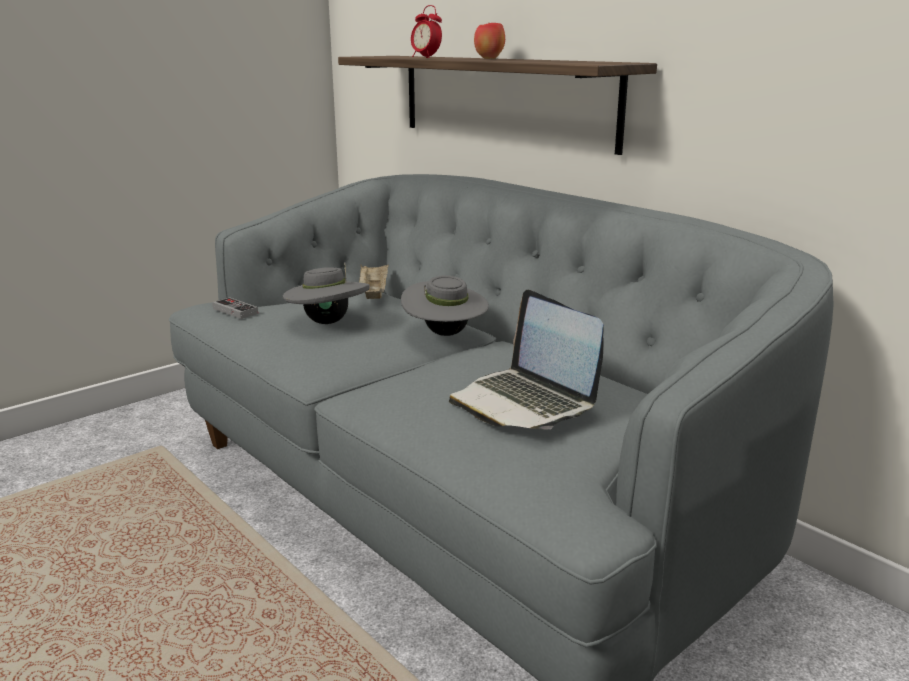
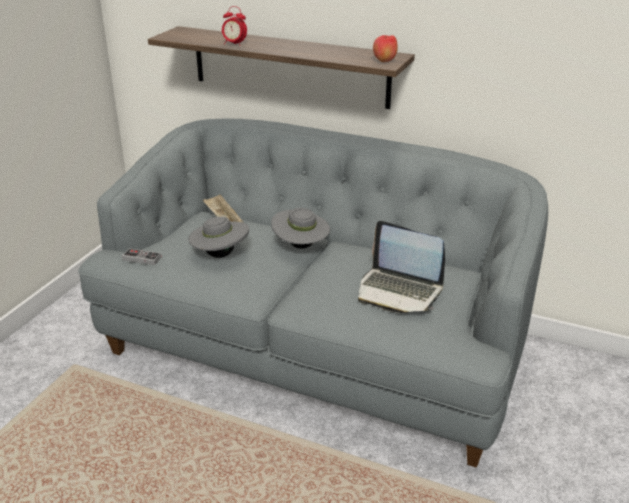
camera: 25 degrees left, 10 degrees up
apple [474,23,505,59] -> apple moved to [373,35,398,62]

